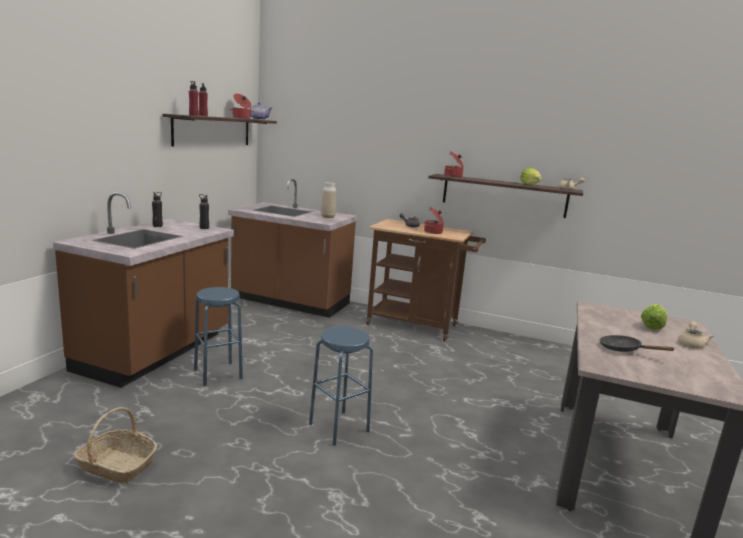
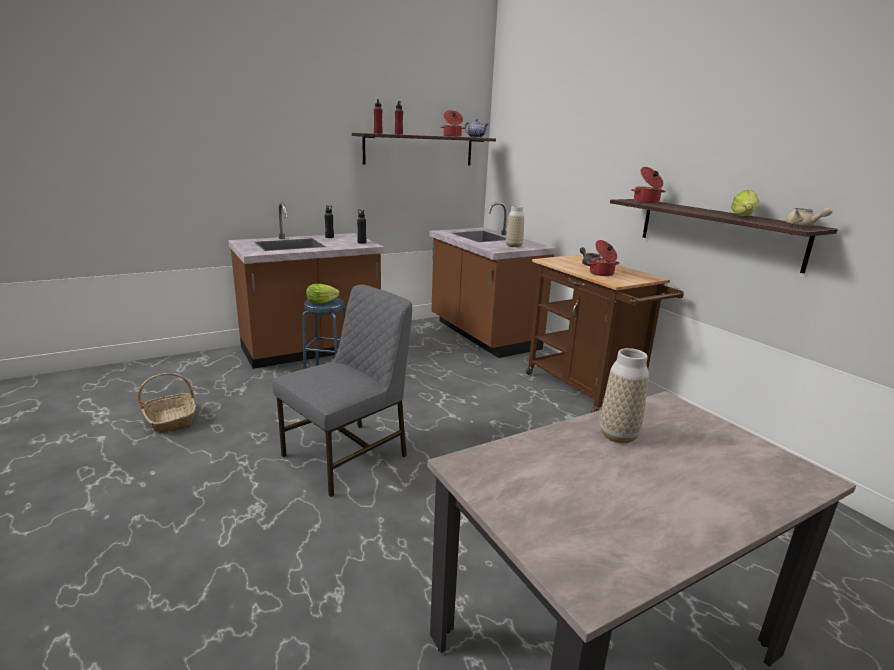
camera: 40 degrees right, 5 degrees up
blue stool [309,327,373,446] -> grey chair [272,285,412,497]
black frying pan [599,335,675,352] -> none
lettuce [641,304,667,330] -> lettuce moved to [306,284,340,304]
beige teapot [678,321,714,349] -> none
none -> vase [600,348,649,443]

